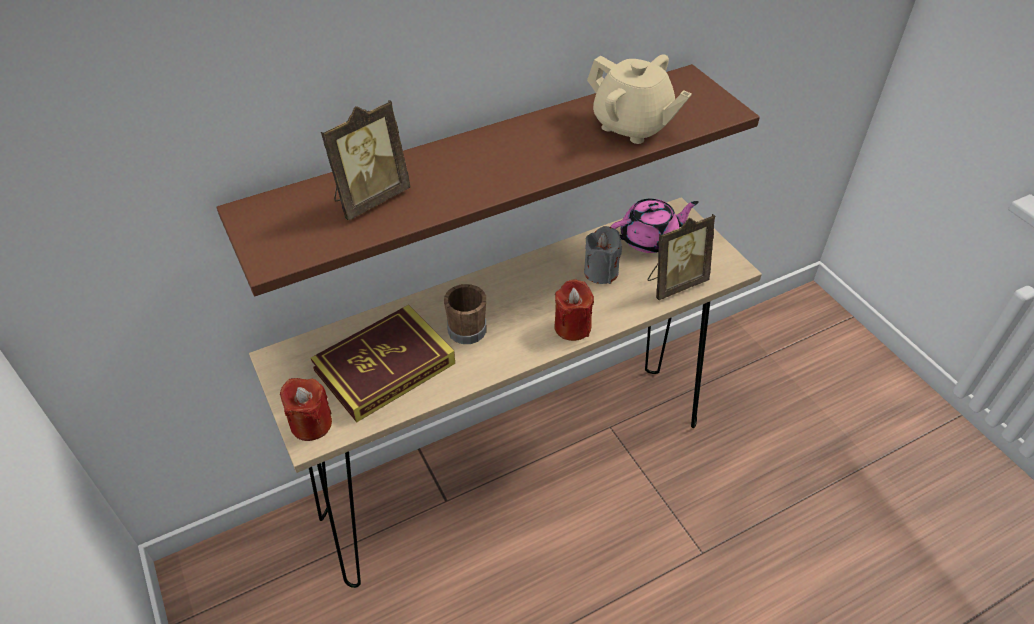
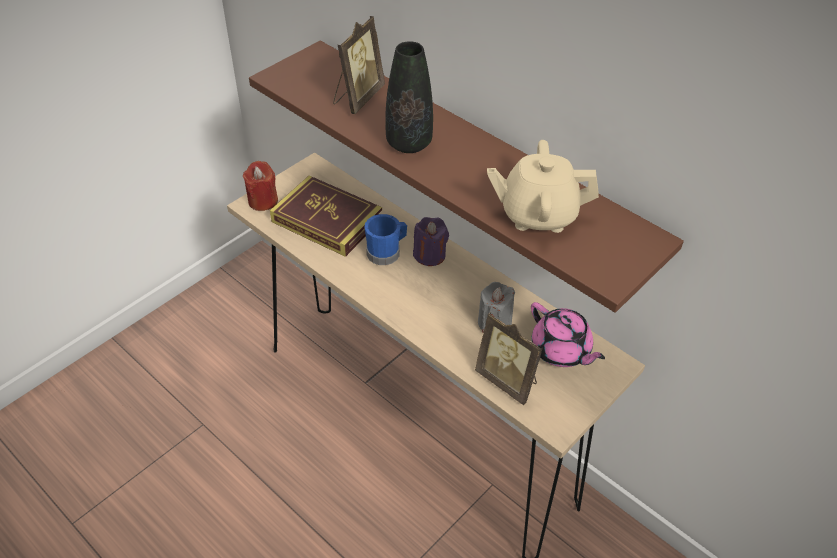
camera: 70 degrees right, 0 degrees up
picture frame [321,100,410,221] -> picture frame turned 90 degrees counterclockwise [333,16,385,114]
brown mug [444,284,486,344] -> blue mug [365,214,407,265]
red candle [555,279,594,341] -> none
beige teapot [587,54,692,144] -> beige teapot turned 75 degrees clockwise [487,140,599,233]
none -> black vase [385,41,433,153]
none -> purple candle [413,217,449,266]

